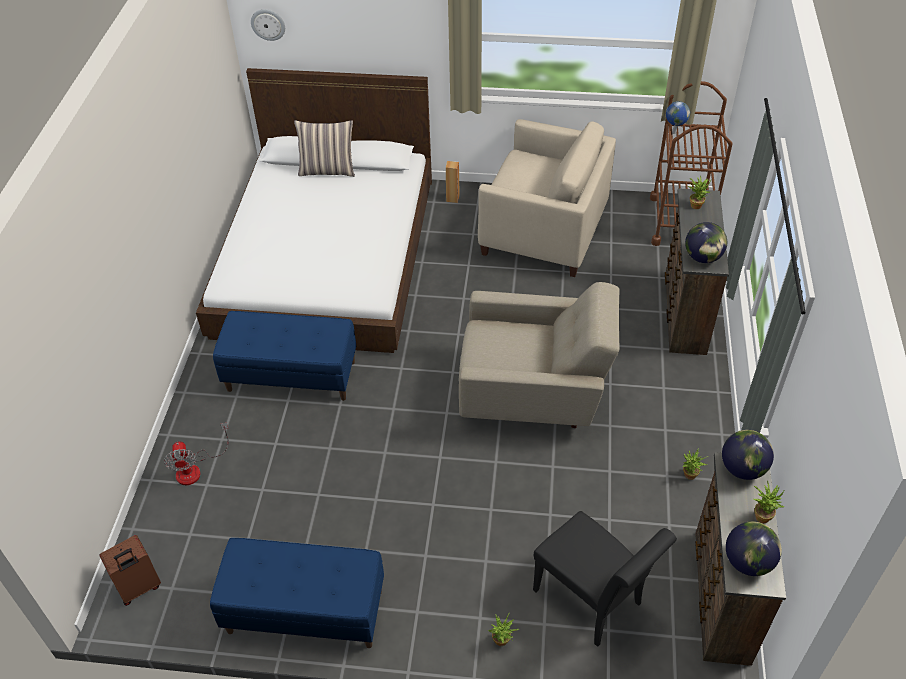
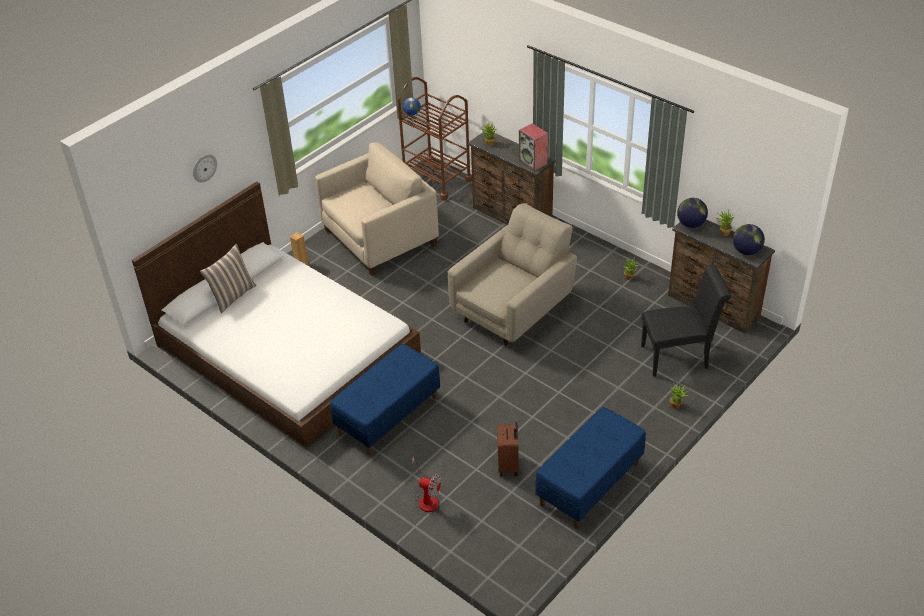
camera: 55 degrees left, 5 degrees down
brown suitcase [99,535,161,606] -> brown suitcase moved to [497,422,519,476]
wall clock [251,9,285,41] -> wall clock moved to [193,154,217,183]
globe [685,222,727,263] -> speaker [519,123,548,171]

